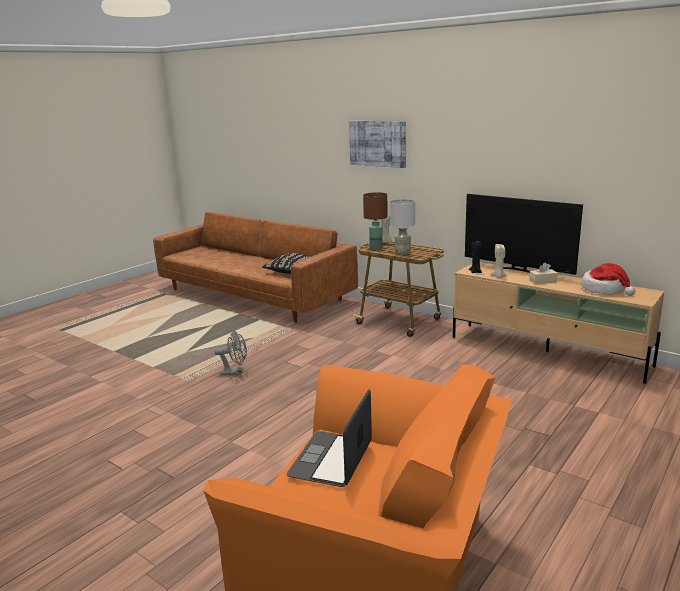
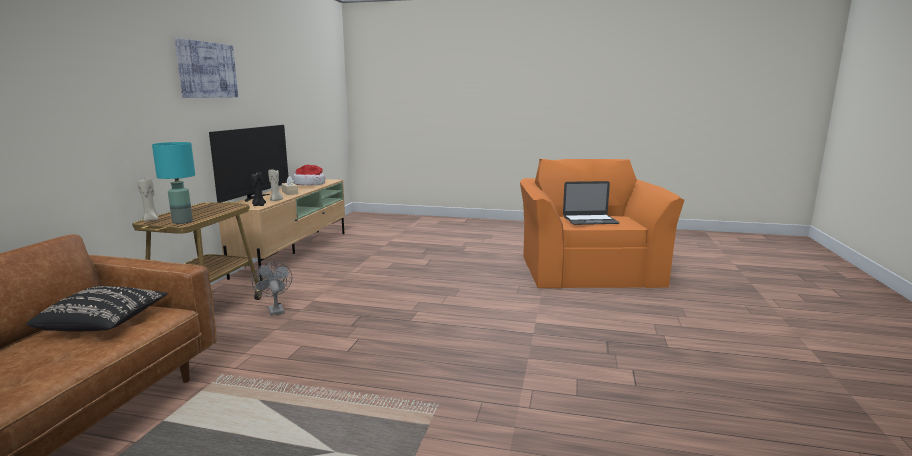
camera: 115 degrees left, 5 degrees down
grey fan [215,331,247,376] -> grey fan moved to [252,262,292,316]
picture [349,121,406,168] -> picture moved to [175,38,238,98]
brown table lamp [363,192,388,250] -> turquoise table lamp [152,142,195,224]
grey table lamp [390,199,415,255] -> none

